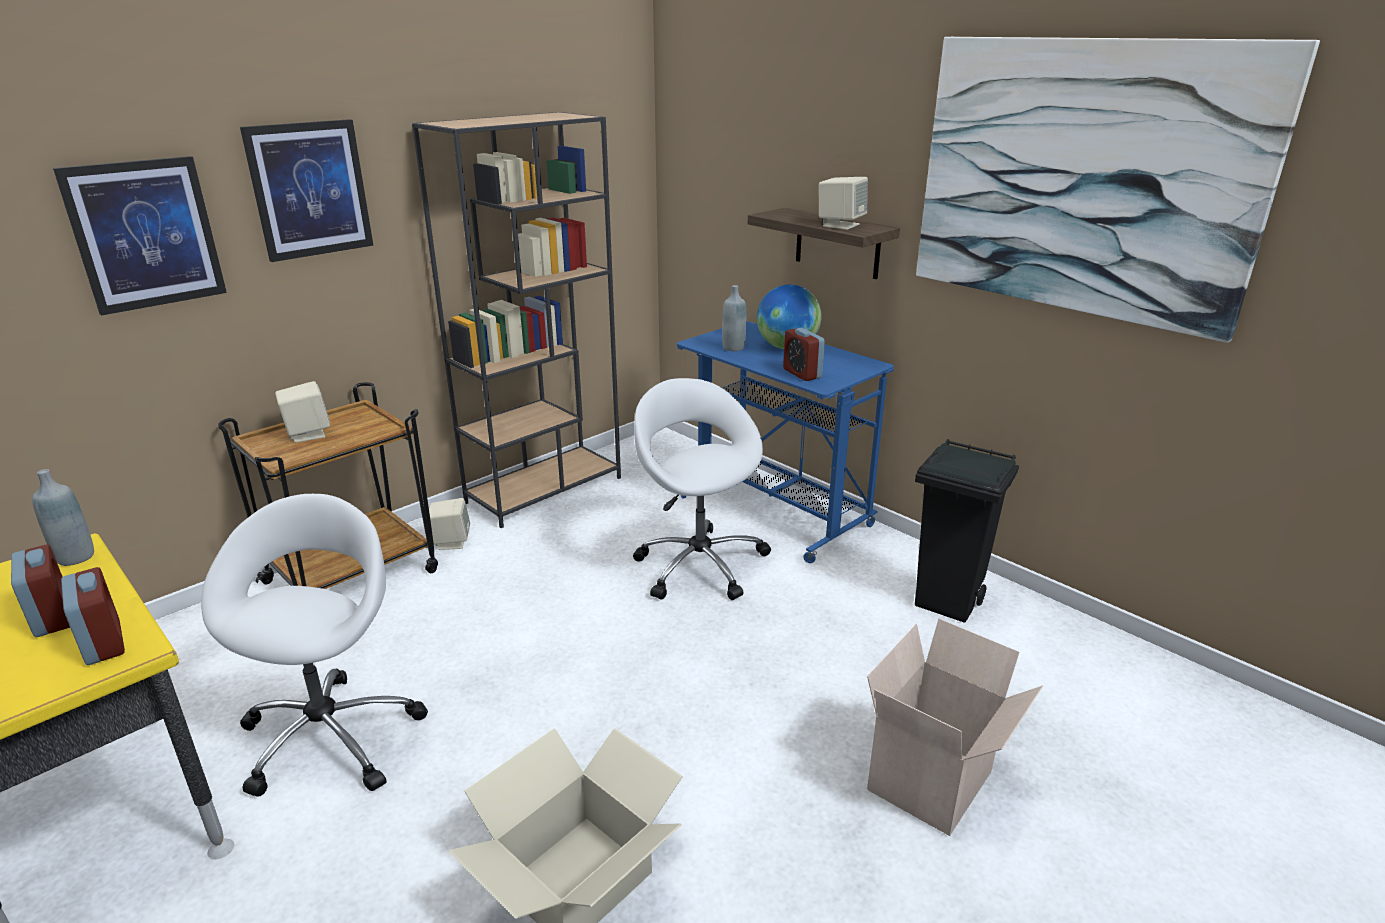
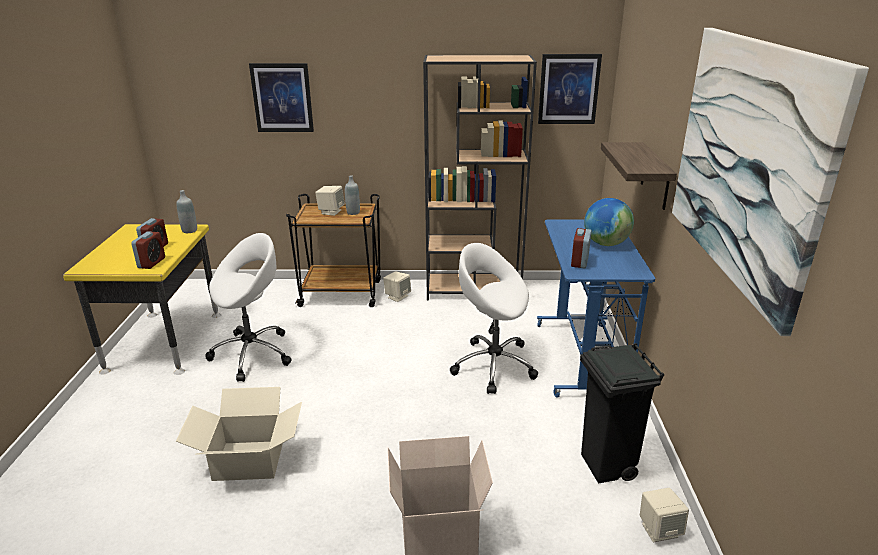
camera: 45 degrees right, 0 degrees up
picture [240,119,373,262] -> picture moved to [538,54,602,124]
white office chair [633,378,771,600] -> white office chair turned 75 degrees counterclockwise [450,243,538,394]
grey bottle [722,285,746,351] -> grey bottle moved to [345,175,360,215]
beige speaker [819,177,868,230] -> beige speaker moved to [640,488,689,542]

